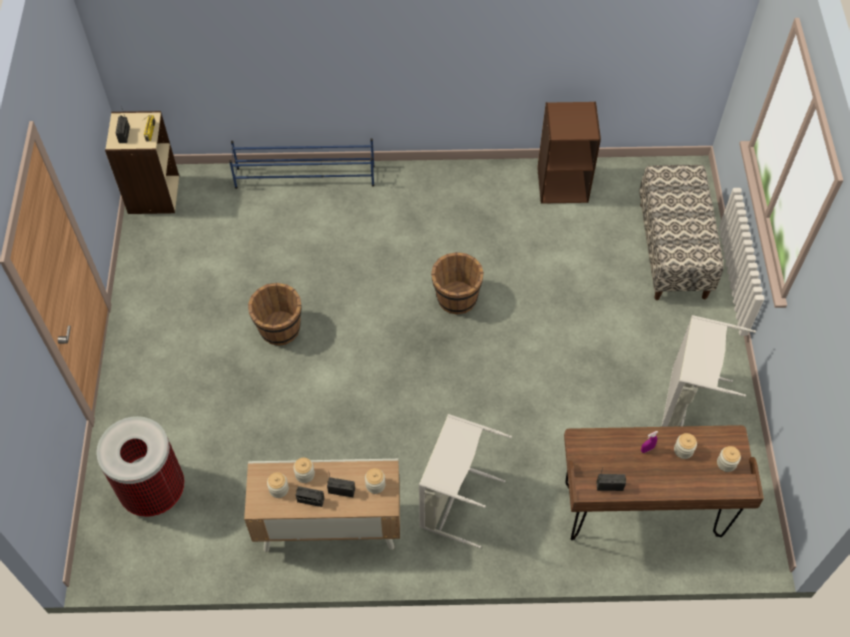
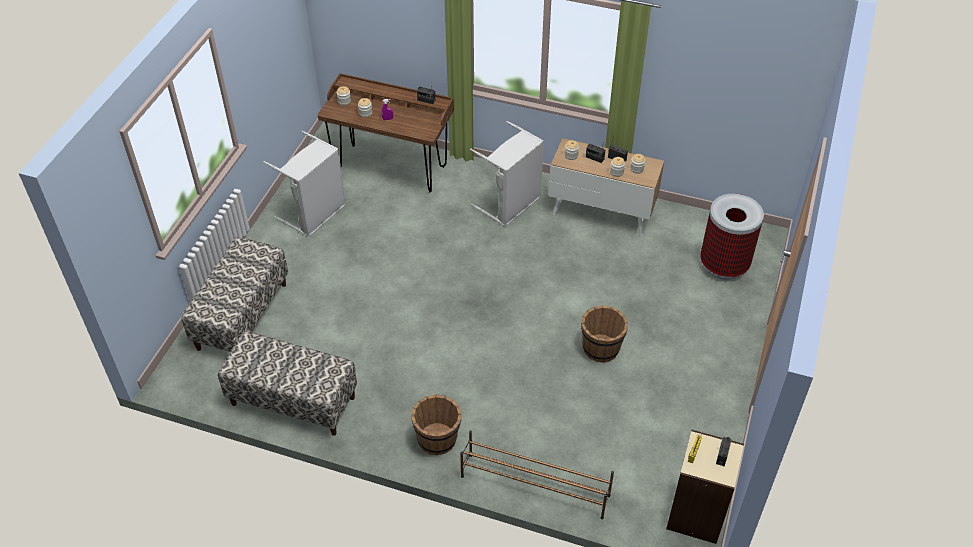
camera: 160 degrees left, 10 degrees down
blue shoe rack [229,138,375,189] -> brown shoe rack [460,430,614,519]
brown bucket [431,252,484,315] -> brown bucket moved to [411,395,462,455]
brown bookcase [537,102,601,204] -> bench [218,331,357,436]

